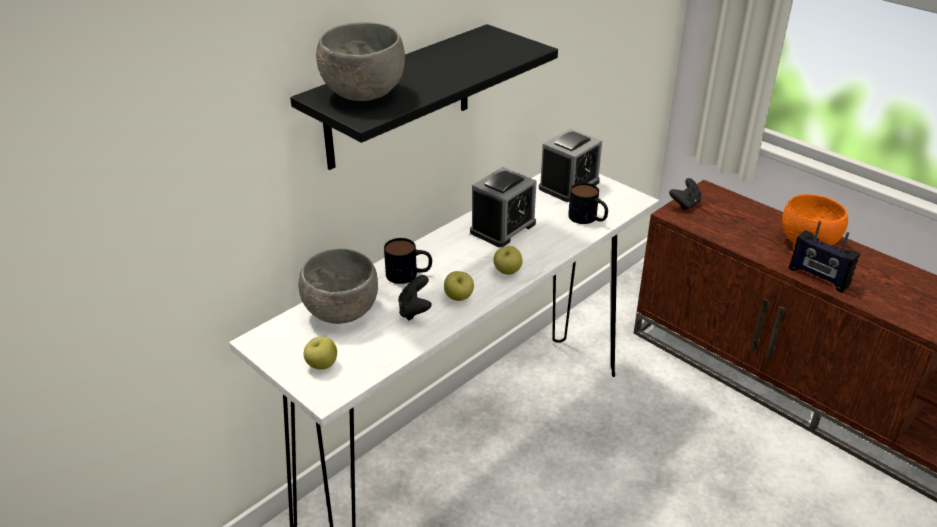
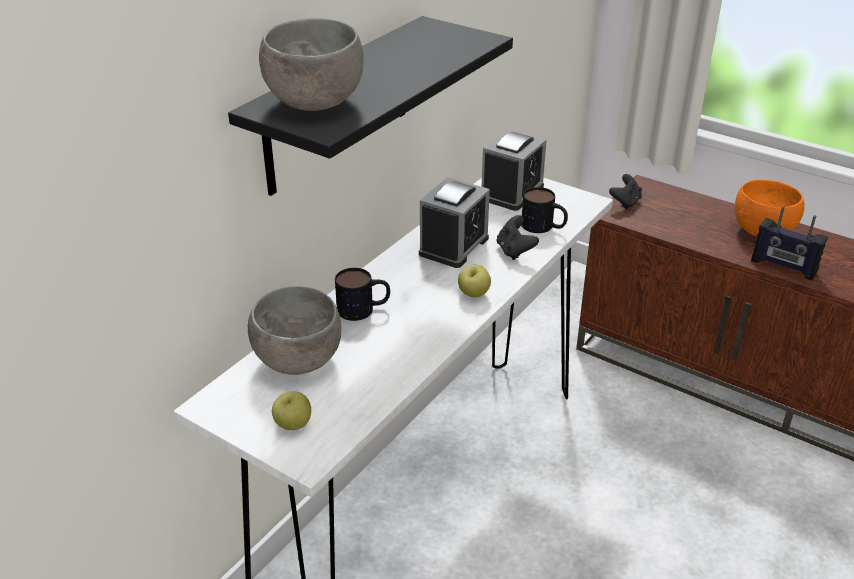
camera: 10 degrees left, 0 degrees up
black game controller [398,275,432,321] -> black game controller moved to [497,215,539,260]
apple [444,271,474,301] -> none

